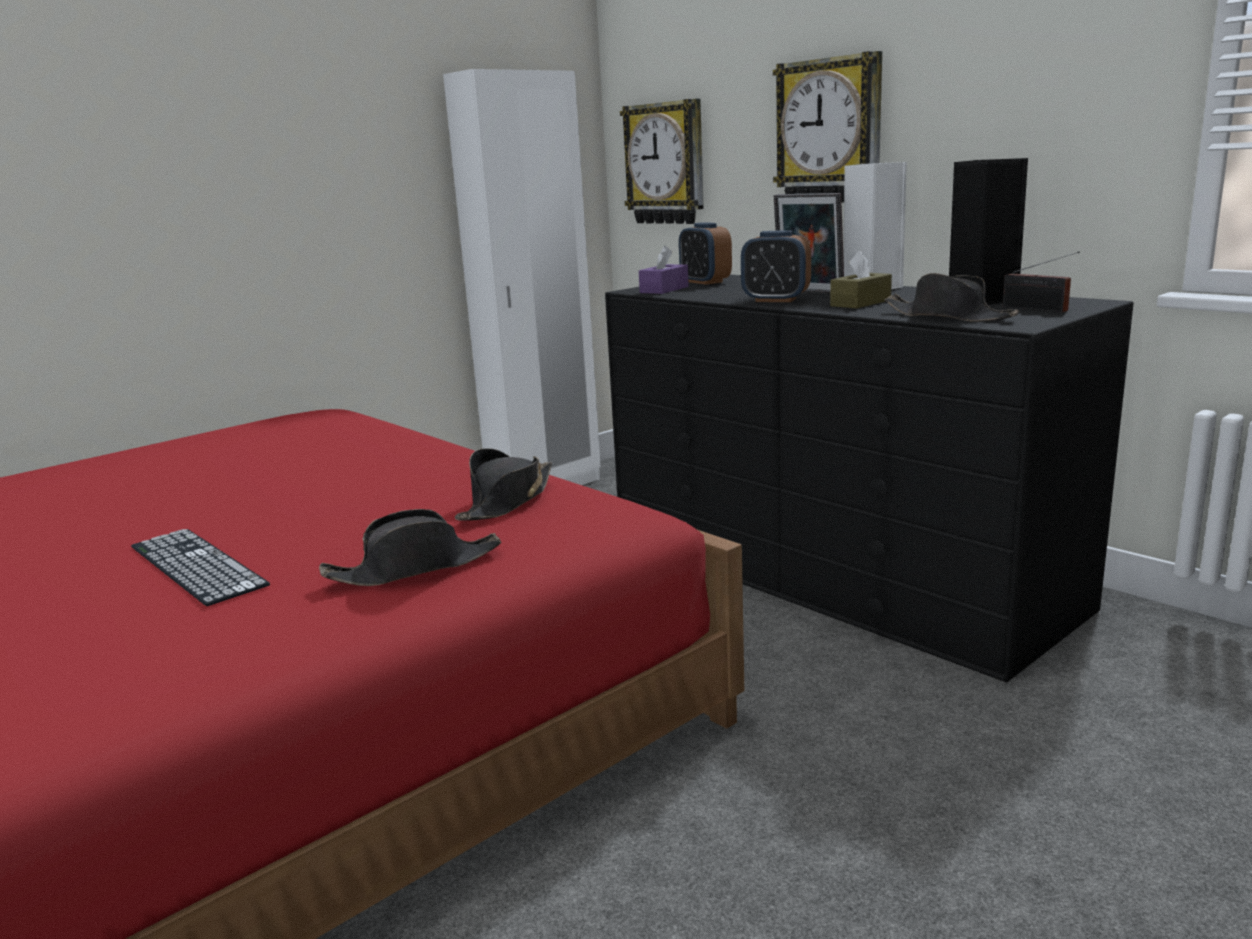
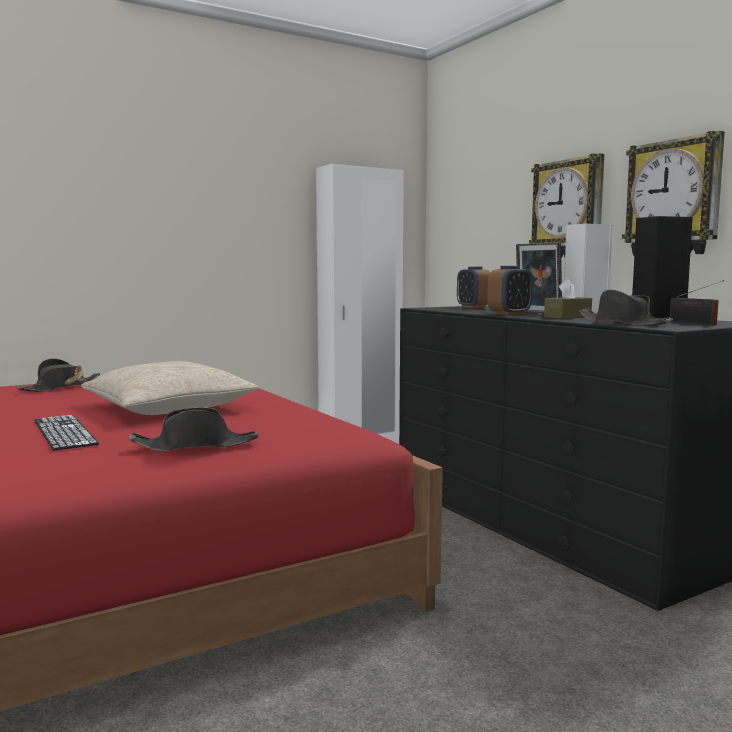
camera: 10 degrees right, 10 degrees down
black hat [455,448,552,521] -> black hat moved to [16,359,100,392]
wall clock [620,98,704,224] -> wall clock moved to [622,131,725,256]
purple tissue box [639,245,689,294] -> none
alarm clock [741,230,811,302] -> alarm clock turned 75 degrees counterclockwise [487,266,533,315]
none -> beige pillow [81,361,259,415]

